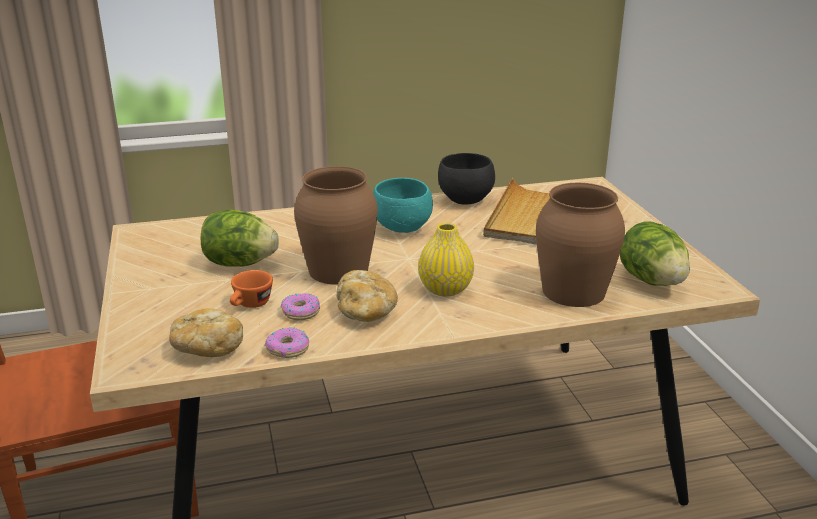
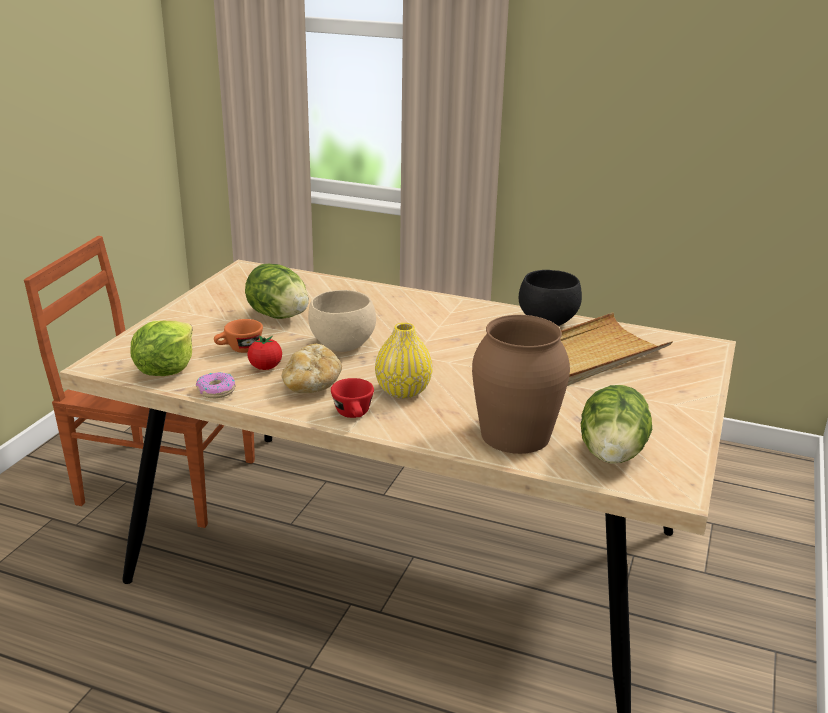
camera: 35 degrees right, 0 degrees up
bread [169,308,243,357] -> lettuce [130,321,193,376]
donut [281,293,320,320] -> tomato [247,336,282,370]
brown vase [294,166,378,285] -> beige bowl [308,290,376,352]
turquoise bowl [373,178,433,233] -> none
none -> red cup [331,378,374,418]

